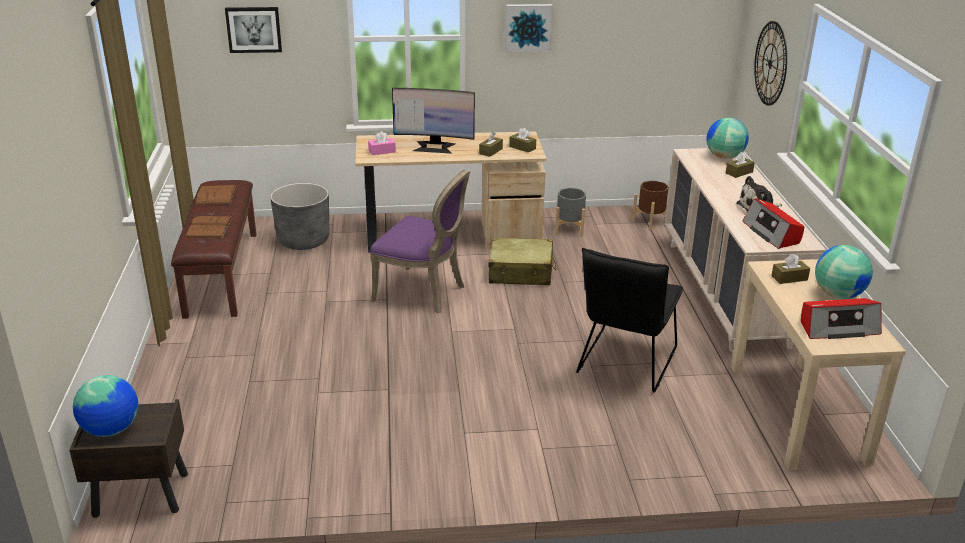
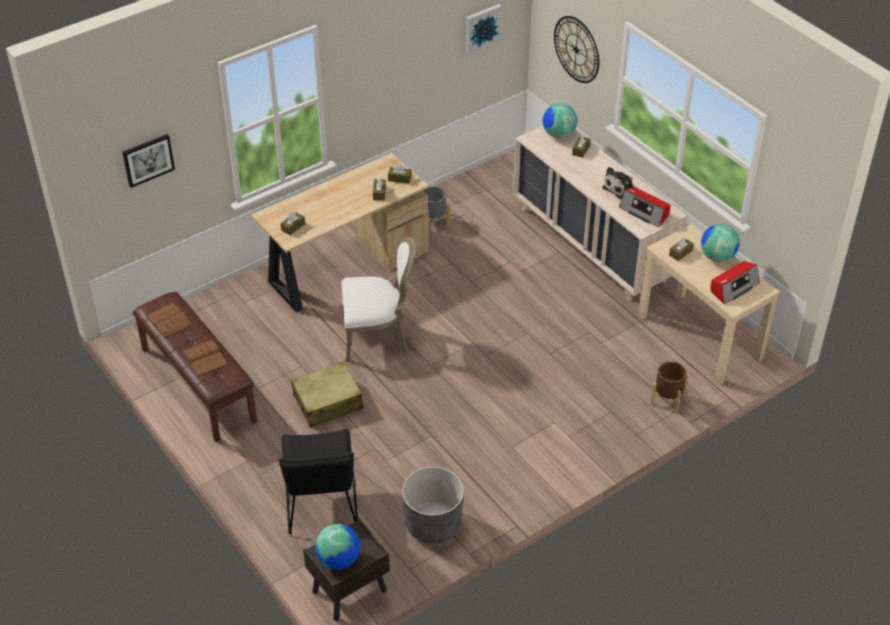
camera: 30 degrees left, 15 degrees up
grey planter [270,183,329,250] -> grey planter moved to [402,466,464,544]
pink tissue box [368,131,396,155] -> brown tissue box [281,211,305,235]
purple chair [370,170,470,314] -> white chair [342,237,415,362]
monitor [392,88,475,154] -> none
beige suitcase [488,238,557,285] -> beige suitcase moved to [291,361,363,427]
picture [505,4,553,52] -> picture moved to [466,4,502,54]
black chair [576,248,683,392] -> black chair moved to [278,429,358,534]
brown planter [632,181,669,230] -> brown planter moved to [650,361,689,413]

